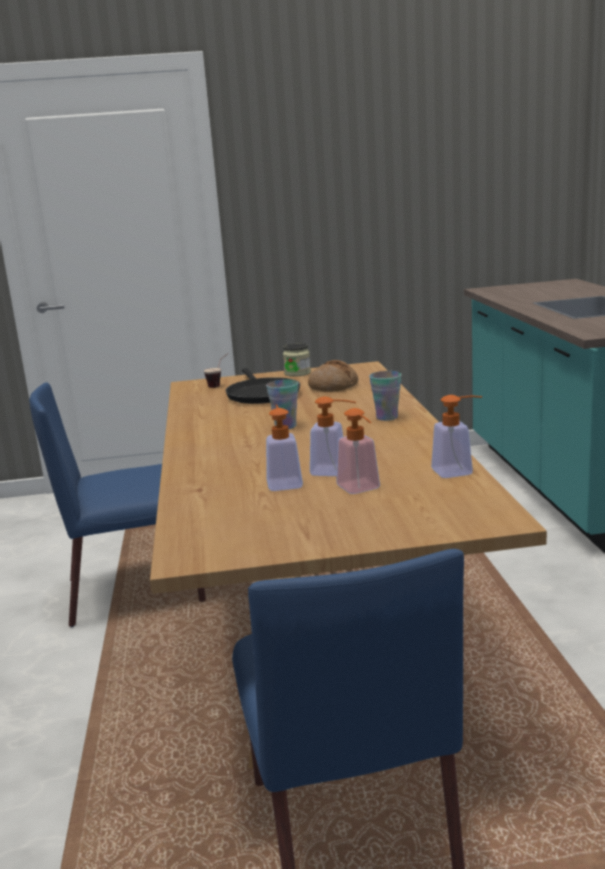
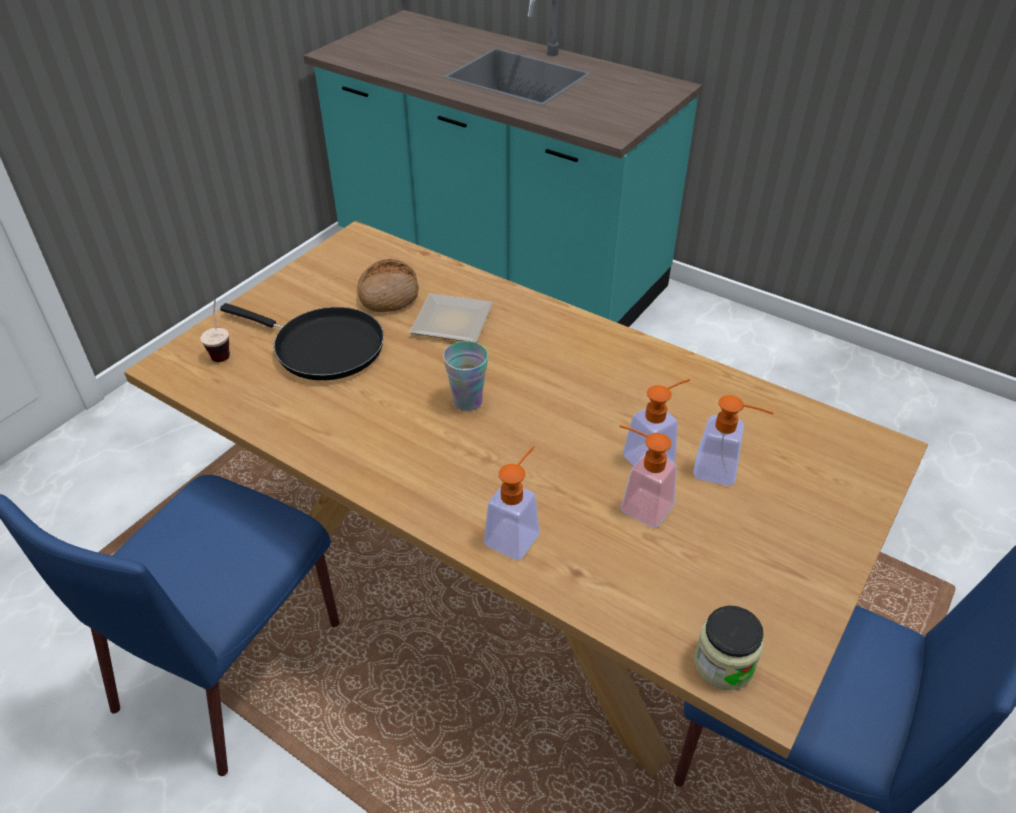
camera: 50 degrees left, 25 degrees up
jar [283,343,311,377] -> jar moved to [694,606,764,690]
cup [369,371,402,421] -> none
soap dispenser [431,395,483,478] -> soap dispenser moved to [484,446,539,560]
none -> plate [410,293,493,343]

